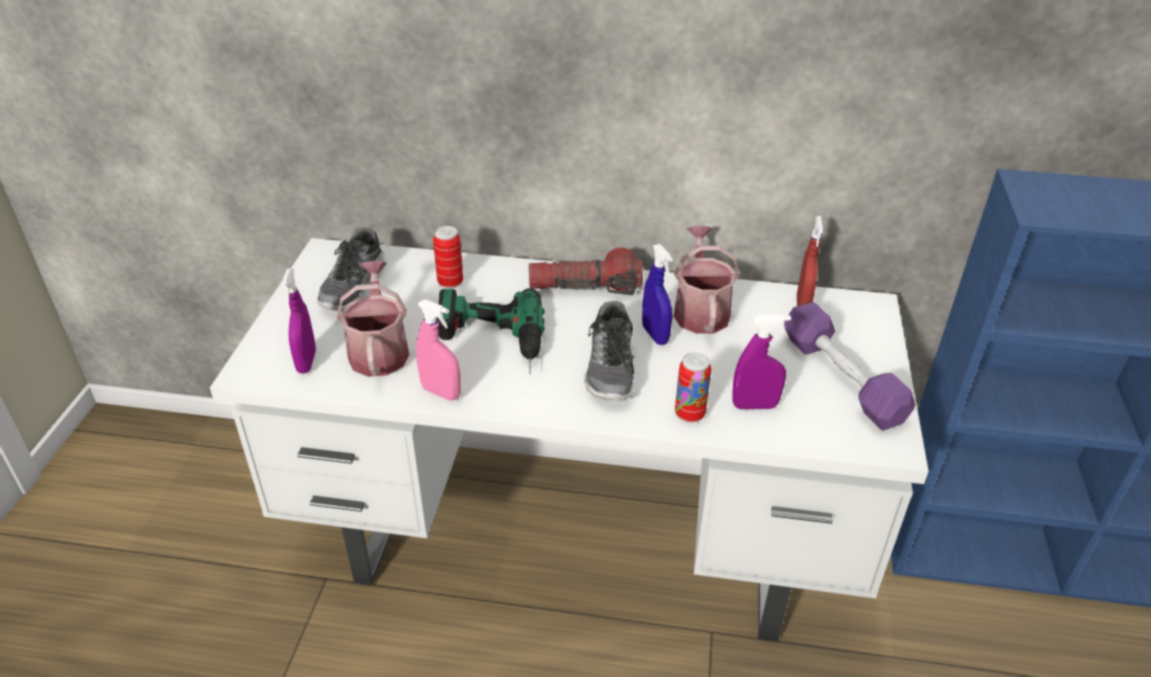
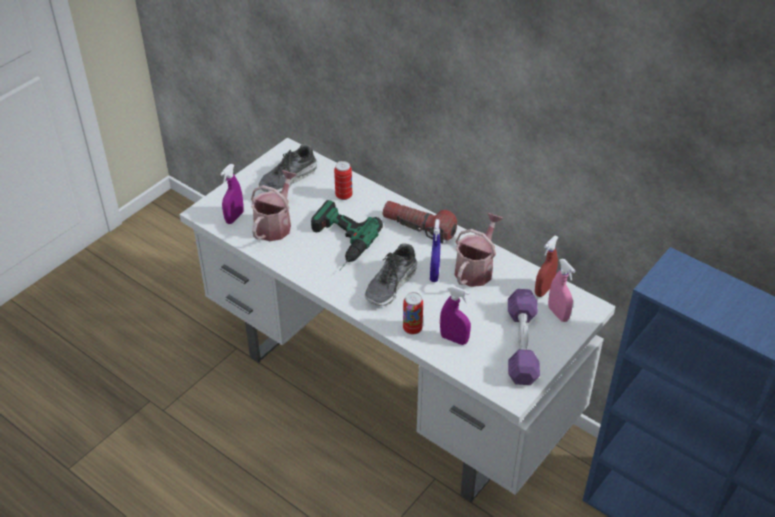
camera: 30 degrees right, 5 degrees up
pink spray bottle [416,299,461,401] -> pink spray bottle moved to [548,259,575,322]

